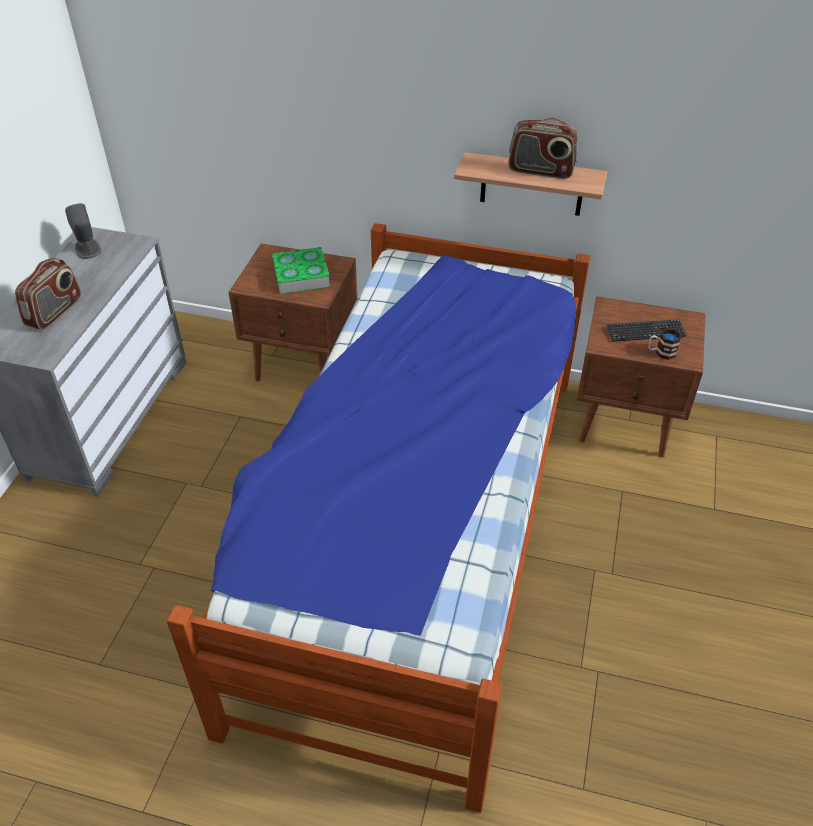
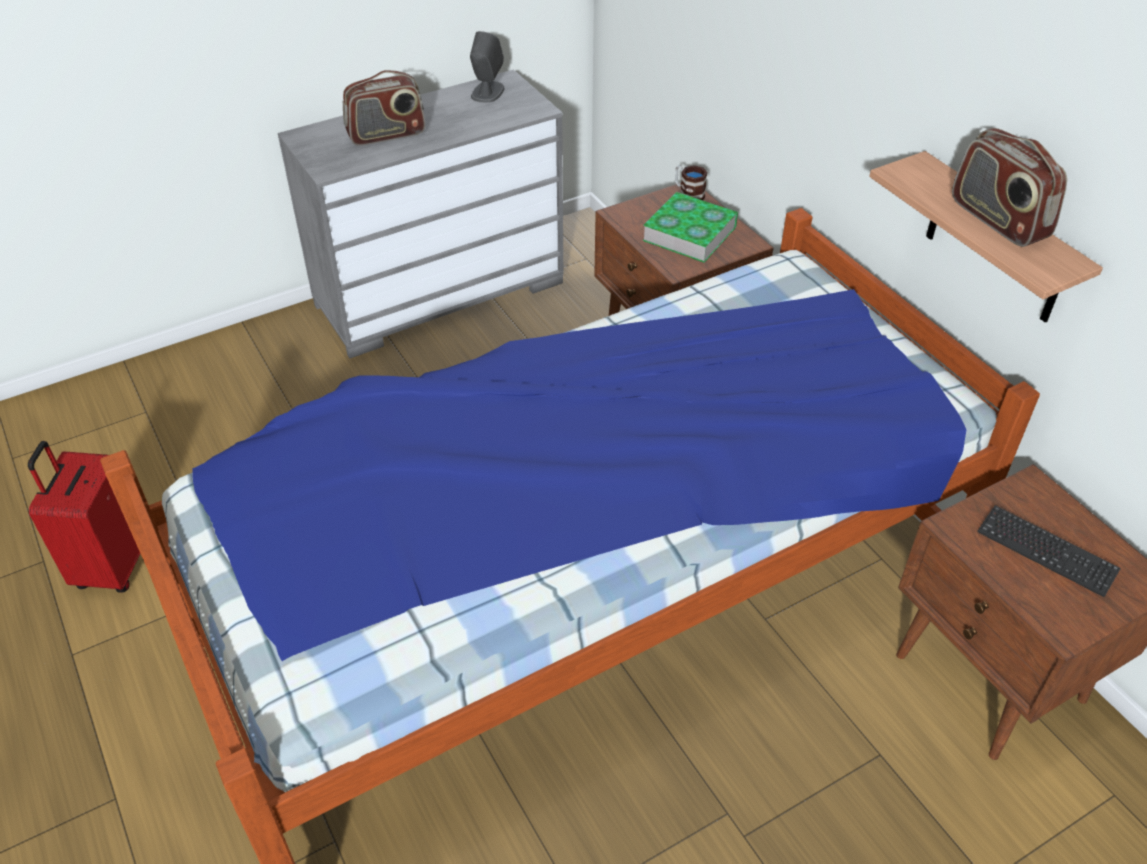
camera: 45 degrees right, 0 degrees up
mug [648,328,682,360] -> mug moved to [675,165,708,200]
none -> red suitcase [28,441,140,593]

